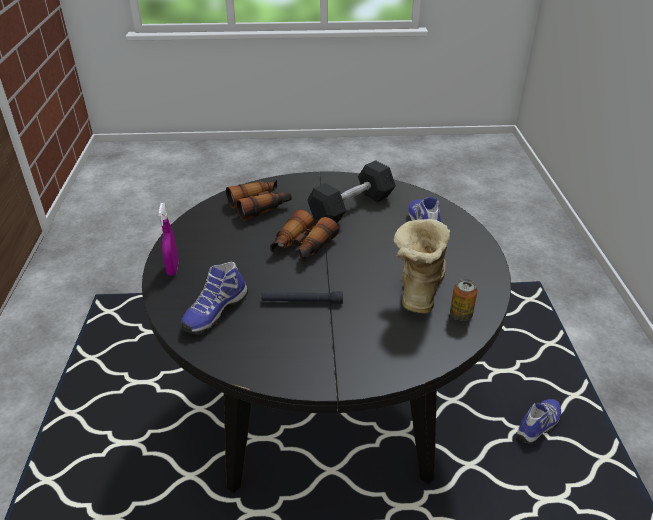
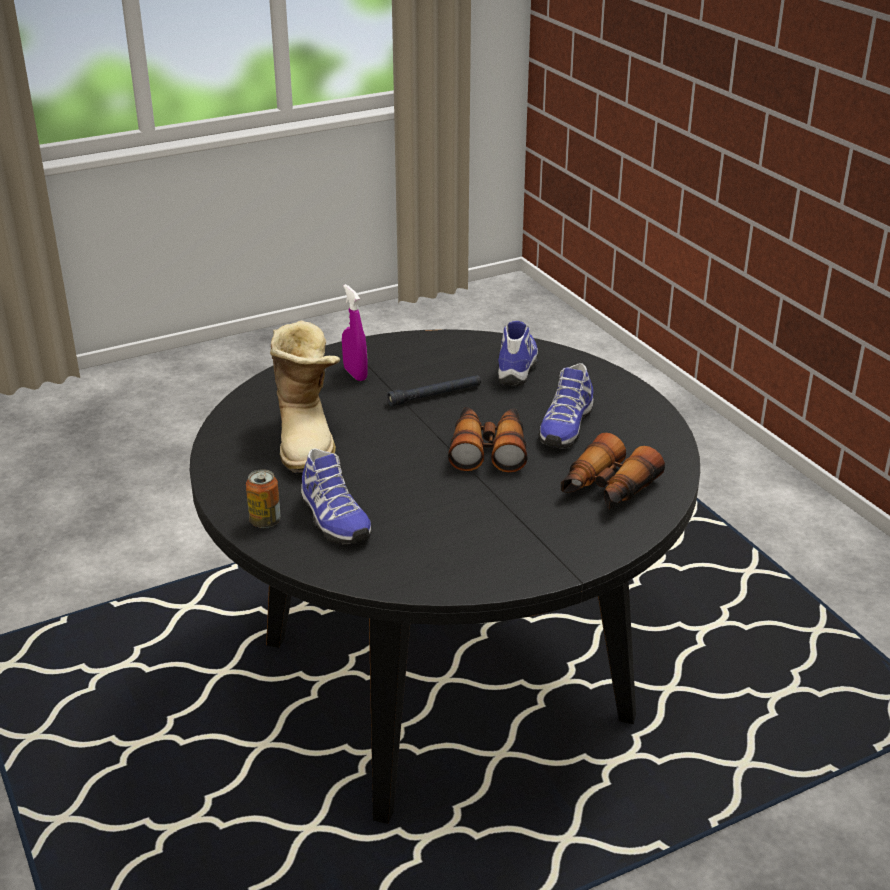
camera: 155 degrees right, 5 degrees down
purple spray bottle [158,203,179,276] -> purple spray bottle moved to [342,284,368,381]
black dumbbell [307,160,396,223] -> none
can [450,279,477,321] -> can moved to [246,469,281,528]
shoe [516,399,561,444] -> shoe moved to [538,363,593,448]

